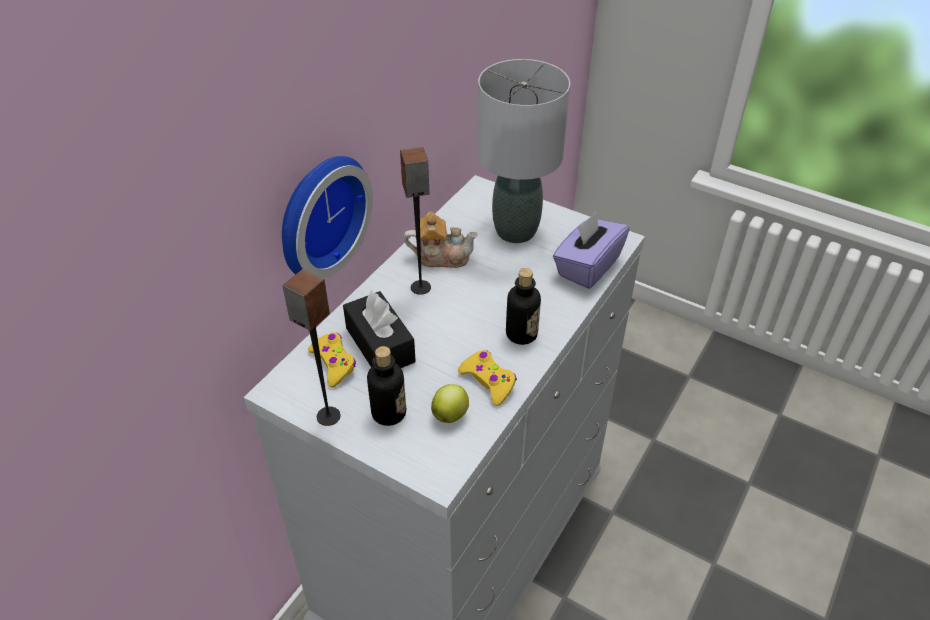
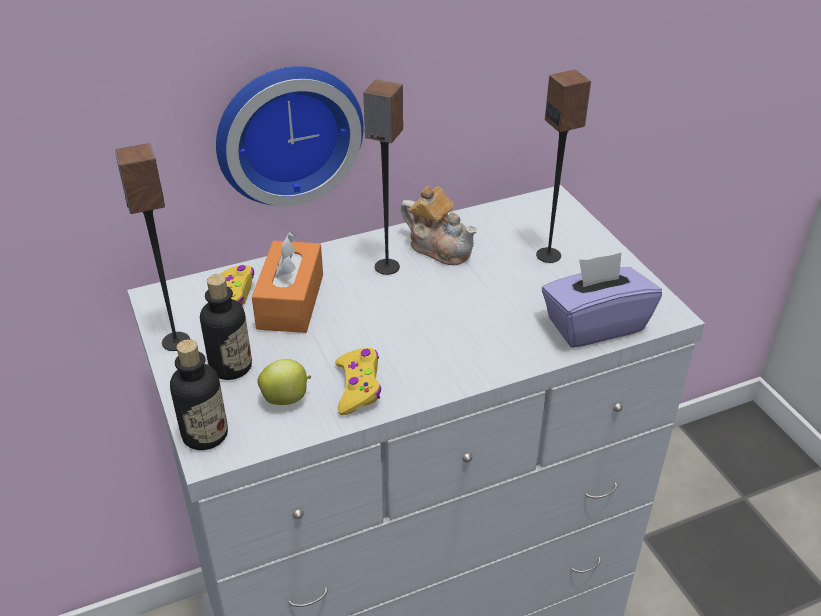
camera: 35 degrees right, 5 degrees down
black tissue box [343,291,416,368] -> orange tissue box [252,231,323,333]
grey table lamp [477,59,570,243] -> speaker [536,70,591,263]
bottle [506,268,541,345] -> bottle moved to [170,339,228,450]

